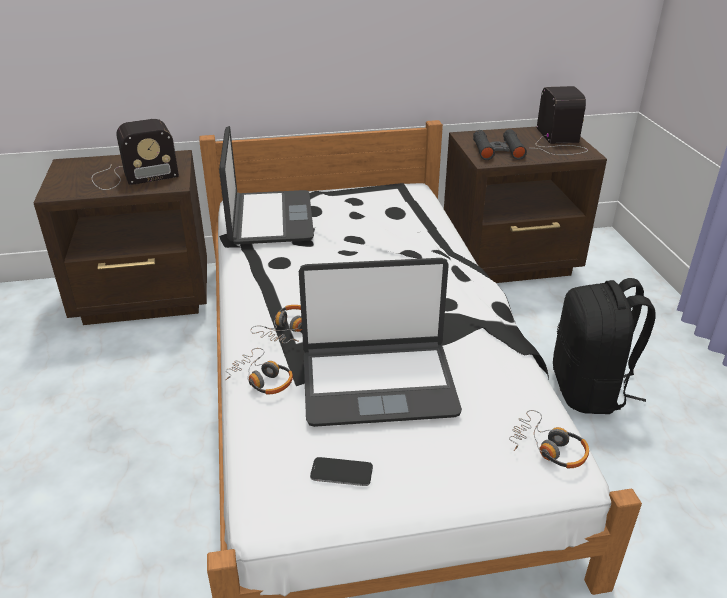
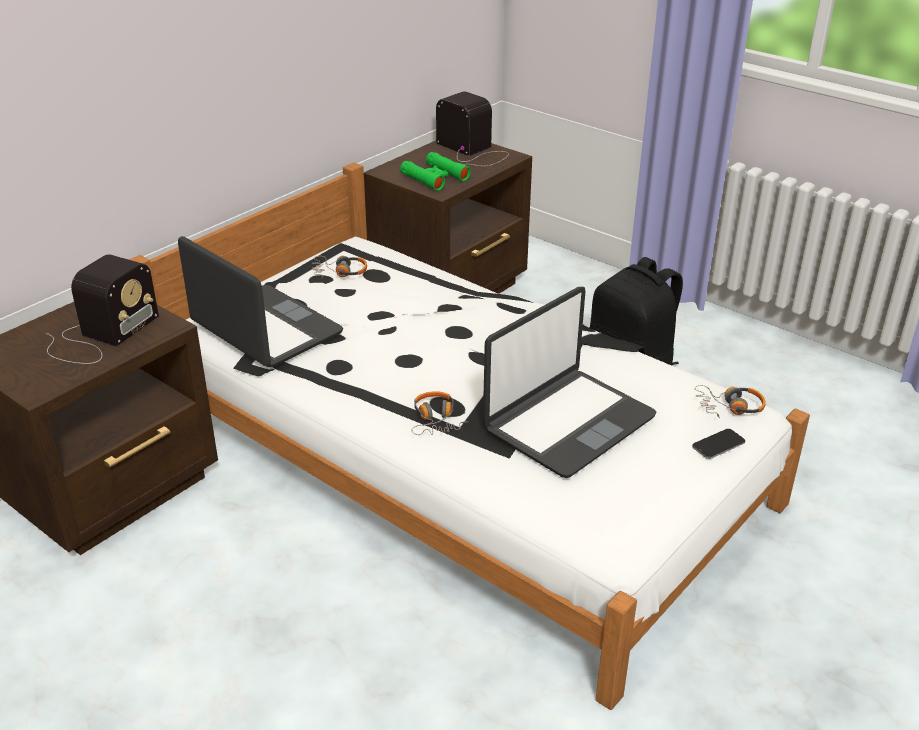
camera: 40 degrees left, 0 degrees up
headphones [225,348,293,394] -> headphones moved to [312,256,367,277]
phone [310,457,373,486] -> phone moved to [692,429,745,459]
black binoculars [473,129,527,160] -> green binoculars [400,152,471,191]

